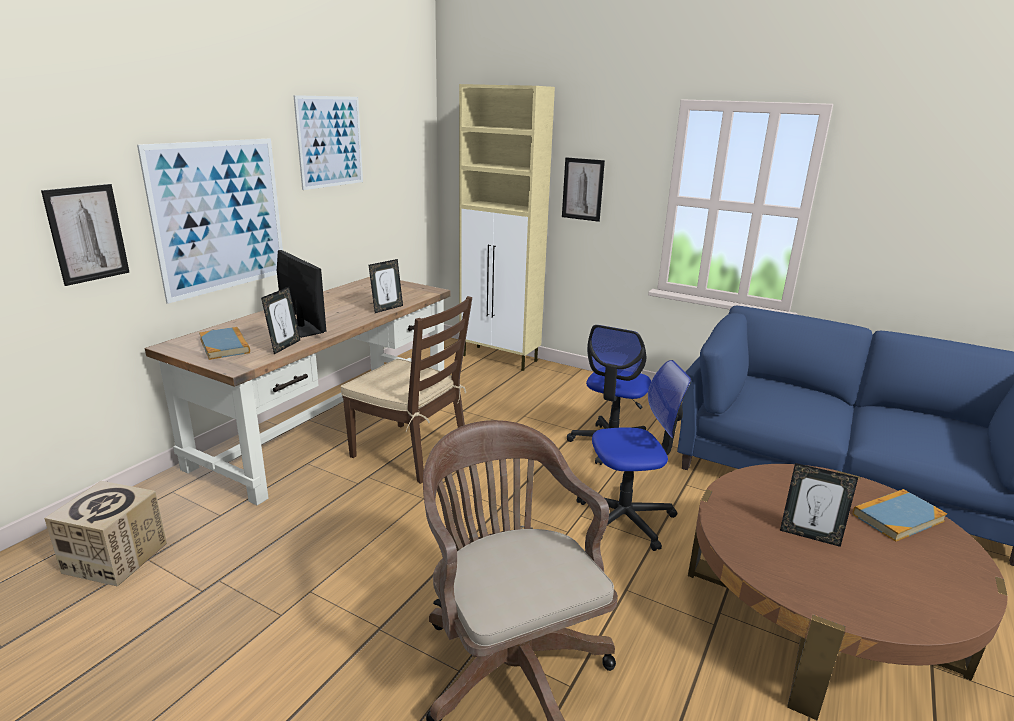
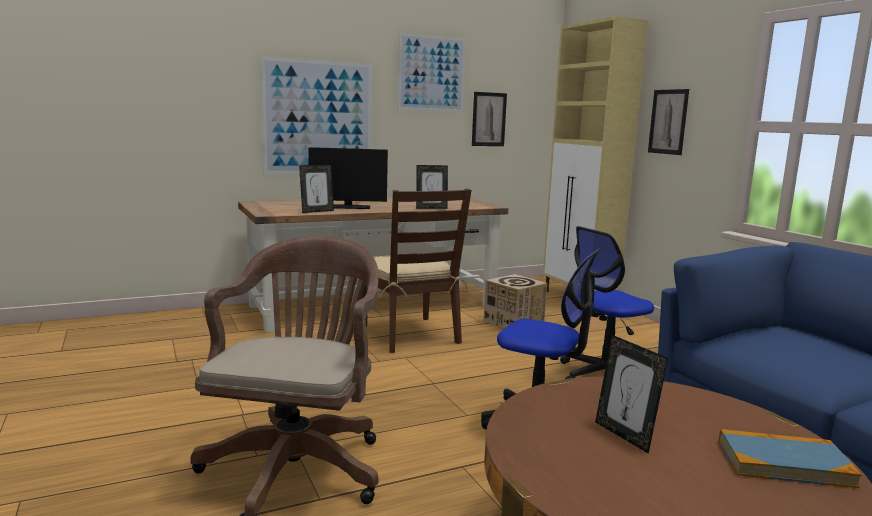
camera: 35 degrees right, 10 degrees down
picture [41,184,130,286] -> picture moved to [472,92,507,146]
cardboard box [44,481,167,587] -> cardboard box moved to [484,274,547,329]
book [199,327,250,360] -> none
monitor [277,250,327,338] -> monitor turned 90 degrees clockwise [308,147,388,209]

